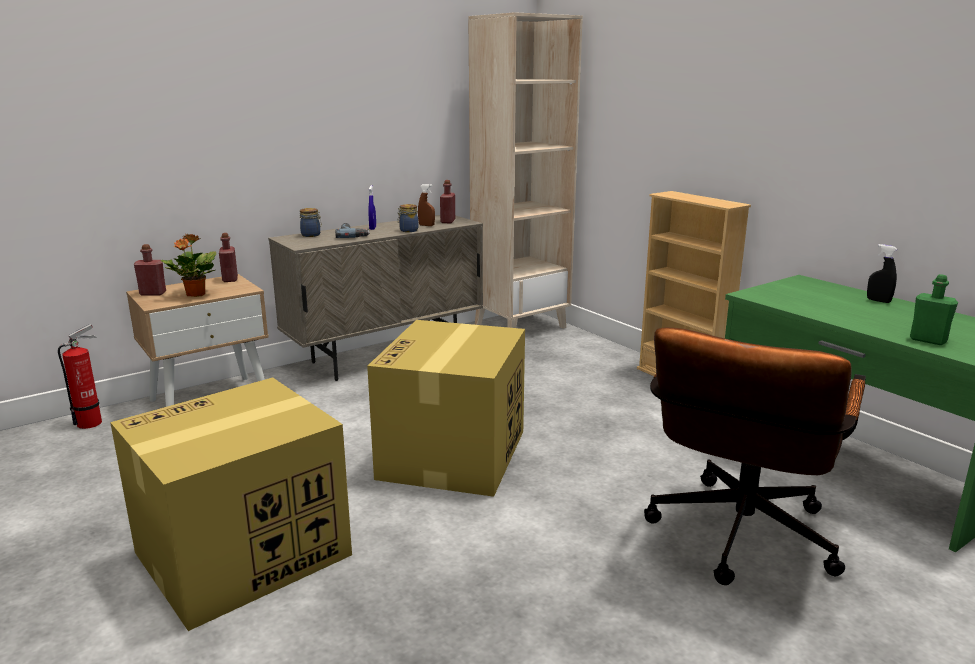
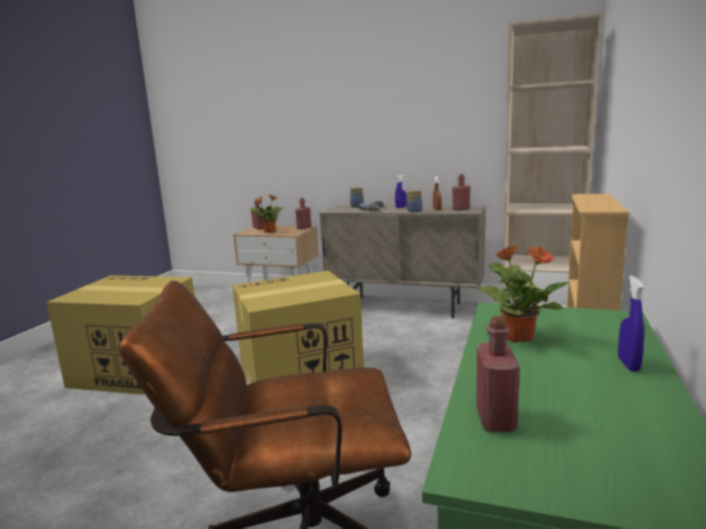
camera: 55 degrees right, 5 degrees down
fire extinguisher [58,324,102,429] -> none
black spray bottle [867,244,897,303] -> blue spray bottle [618,275,645,371]
green bottle [910,274,958,345] -> red bottle [476,316,520,432]
none -> potted plant [476,244,569,343]

